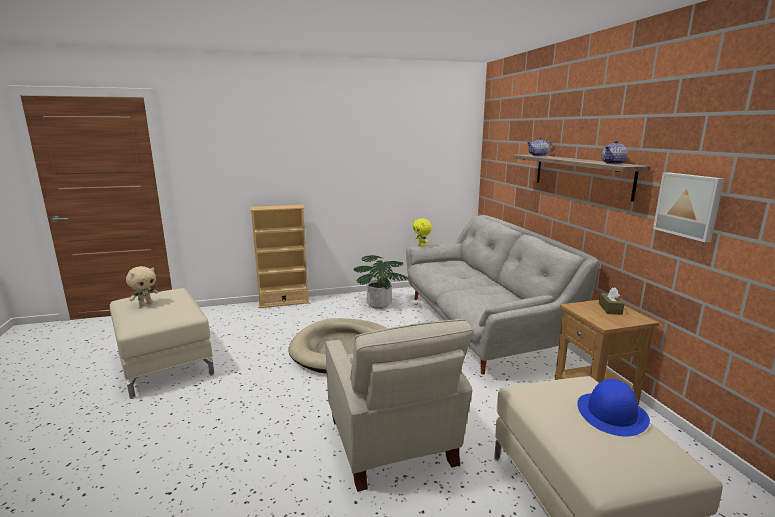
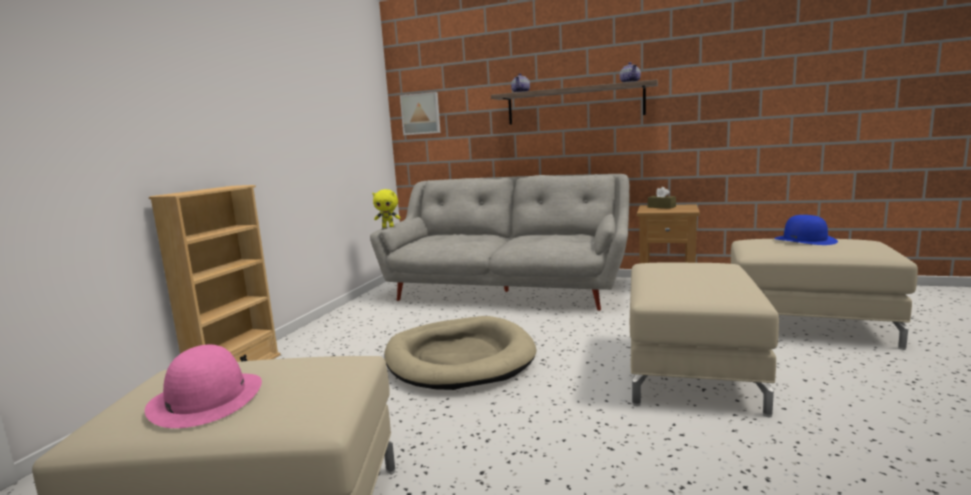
camera: 55 degrees left, 5 degrees down
beige plush toy [126,266,158,306] -> pink hat [145,345,262,428]
beige armchair [325,319,474,492] -> beige ottoman [630,263,779,417]
potted plant [354,255,408,309] -> none
picture [653,172,724,242] -> picture moved to [400,92,441,135]

